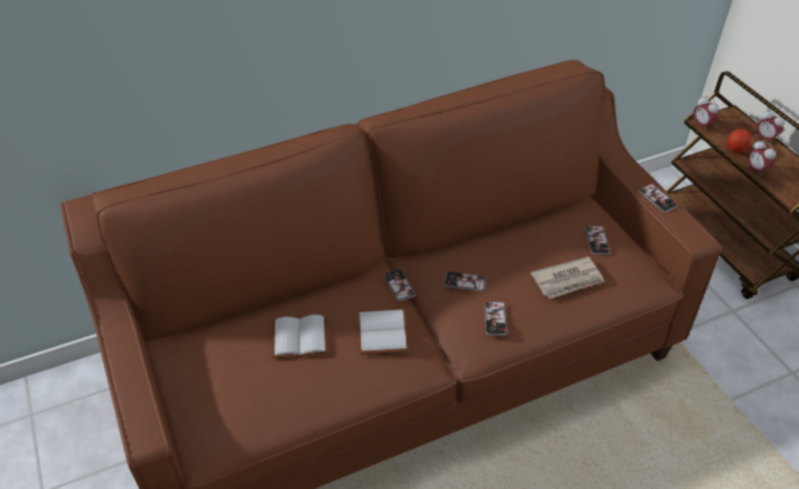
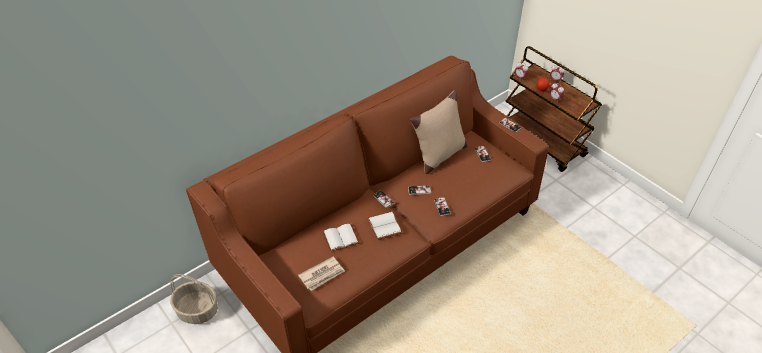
camera: 15 degrees left, 0 degrees up
newspaper [531,257,605,299] -> newspaper moved to [298,257,345,291]
none -> basket [170,274,218,324]
none -> beige pillow [410,91,467,174]

